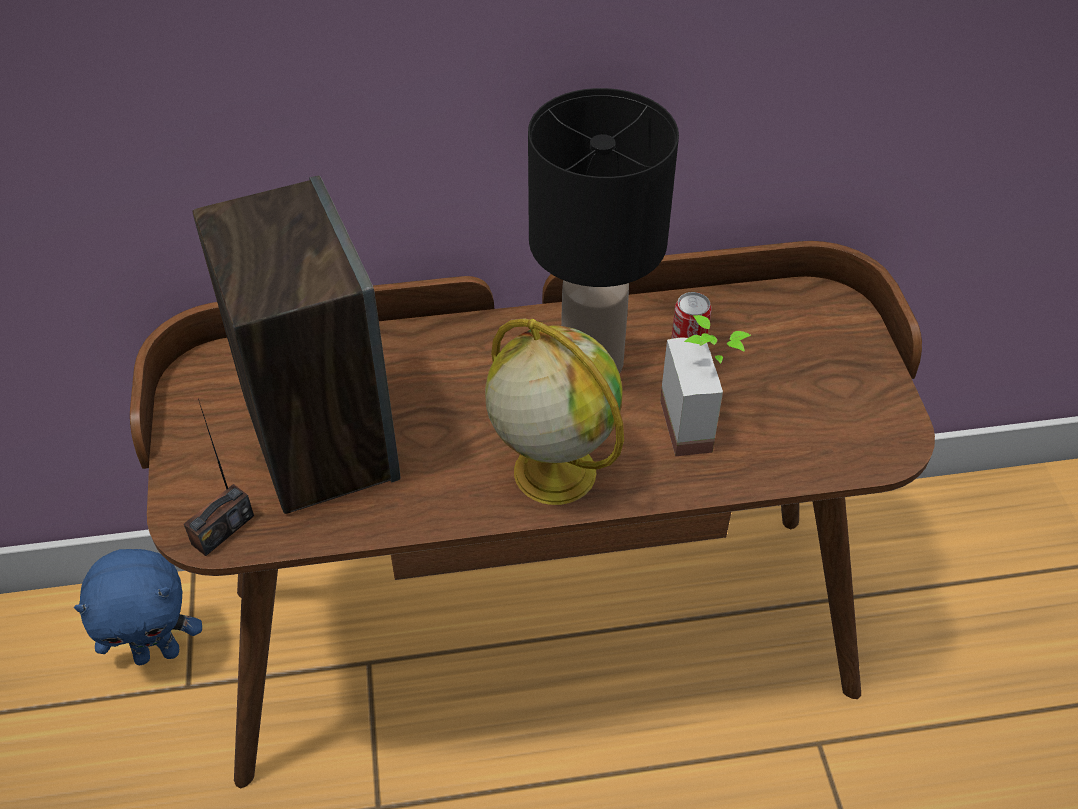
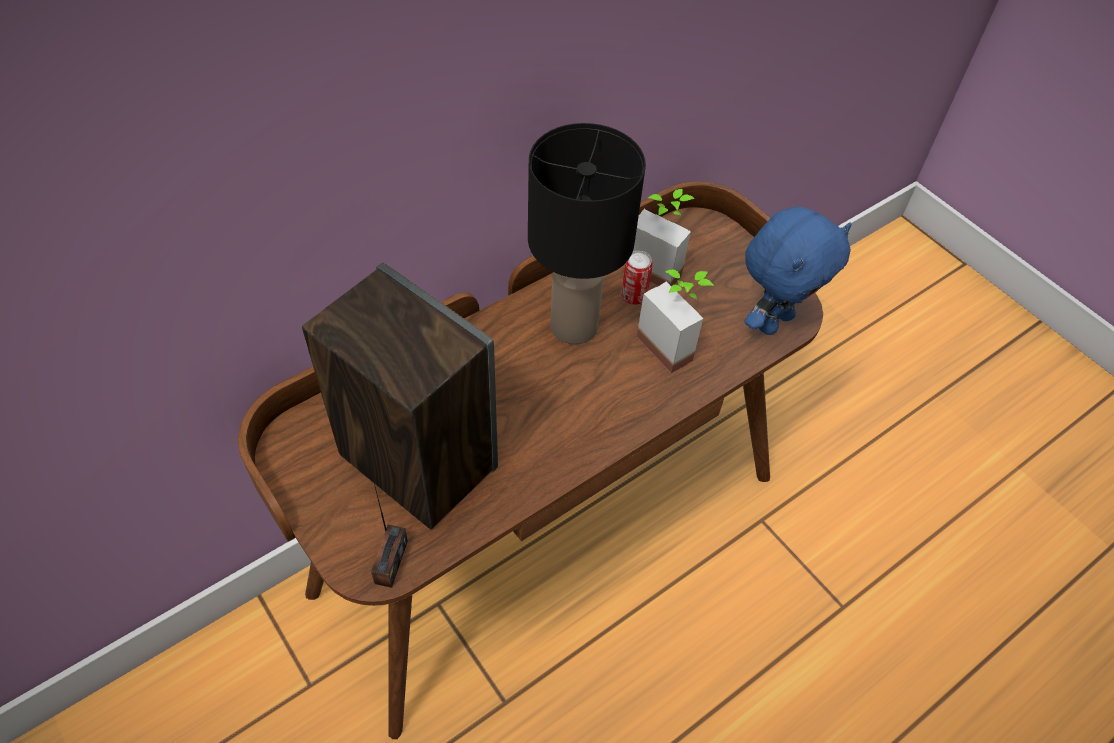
camera: 30 degrees left, 5 degrees up
blue plush toy [74,549,202,665] -> blue plush toy moved to [745,207,851,335]
globe [485,318,624,505] -> none
none -> potted plant [624,189,695,287]

